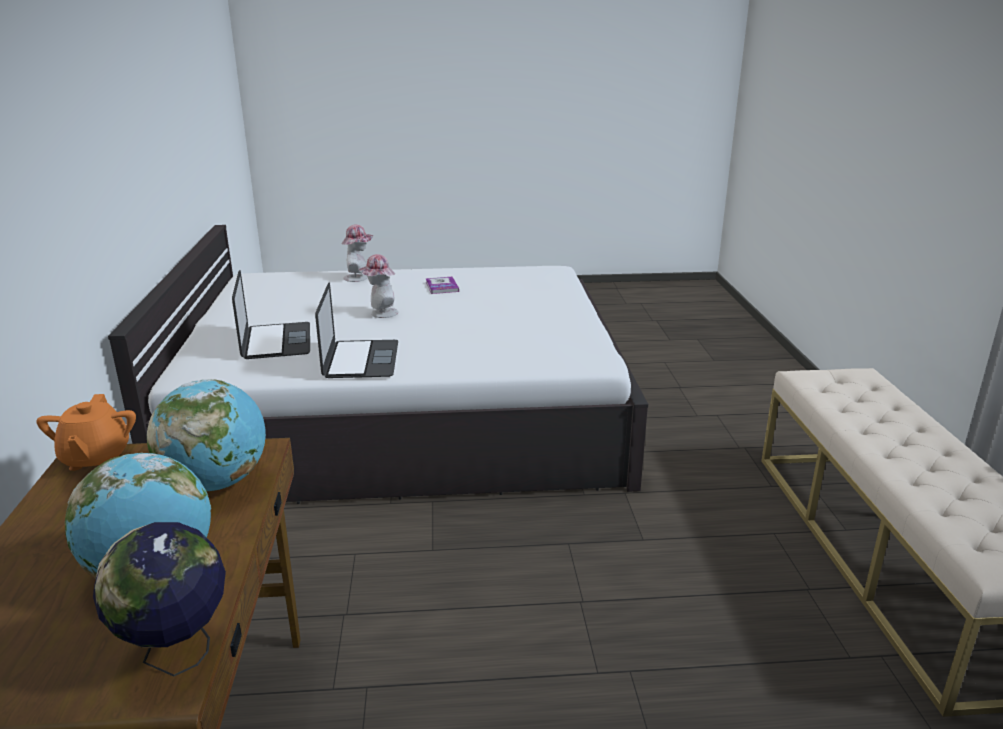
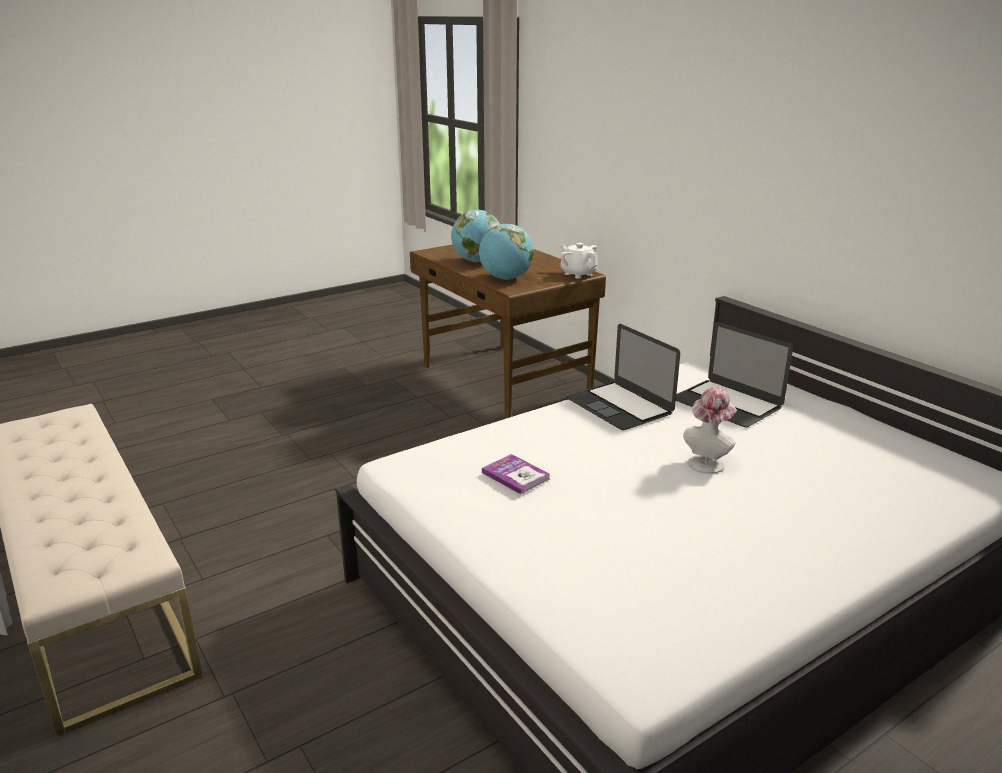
camera: 150 degrees right, 0 degrees up
orange teapot [36,394,136,471] -> white teapot [560,243,598,279]
globe [93,522,226,677] -> none
hat [342,224,373,282] -> none
book [425,277,459,294] -> book moved to [482,454,550,494]

